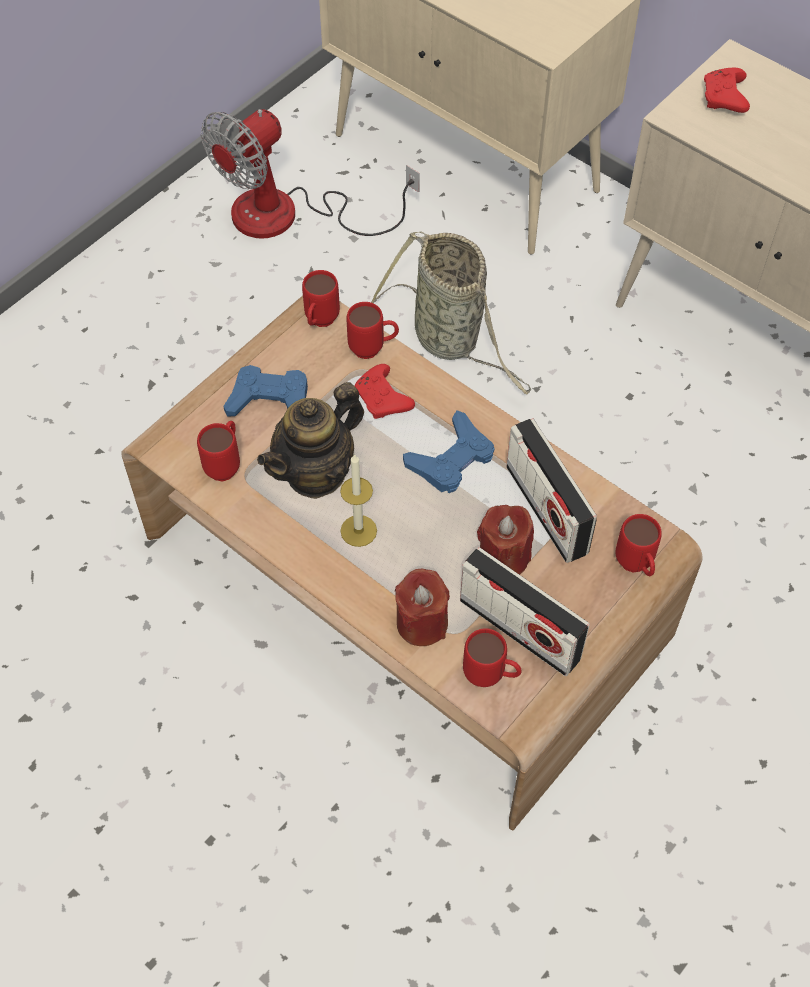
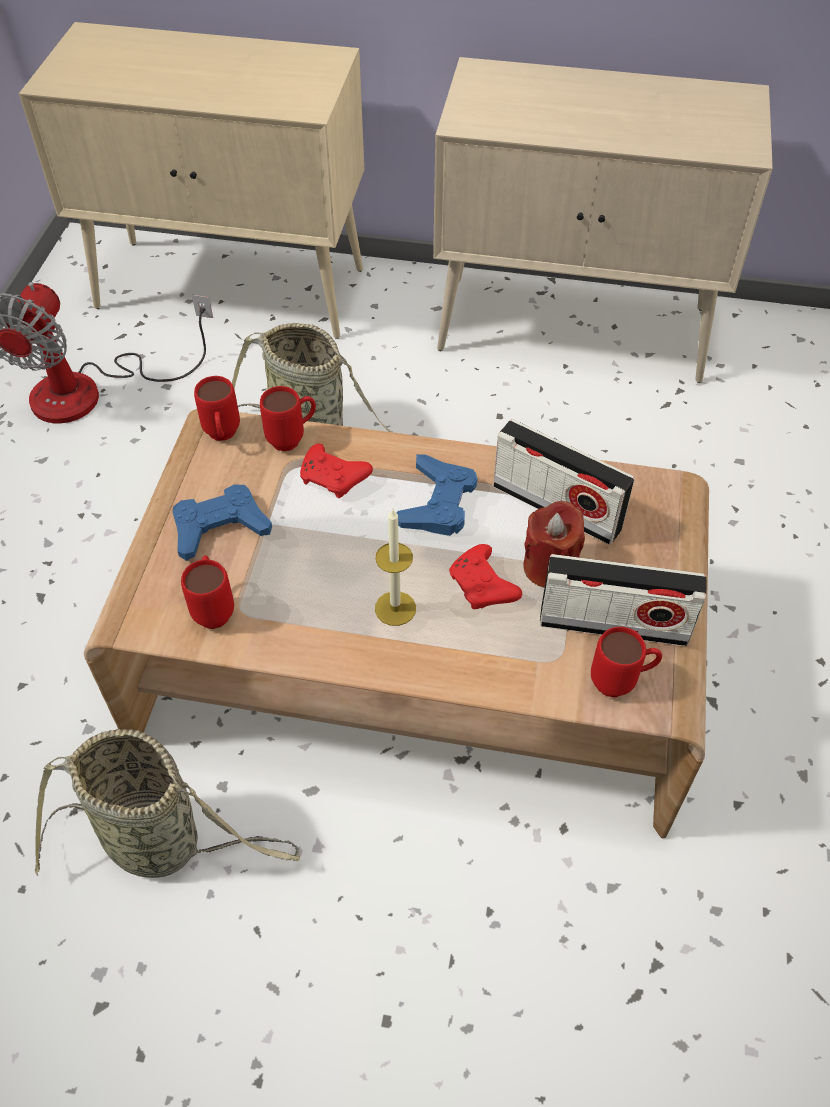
camera: 30 degrees left, 5 degrees down
teapot [257,382,364,499] -> none
red candle [395,569,450,646] -> none
red mug [615,514,662,577] -> none
red game controller [704,68,750,113] -> red game controller moved to [449,544,522,609]
none -> basket [35,729,300,878]

